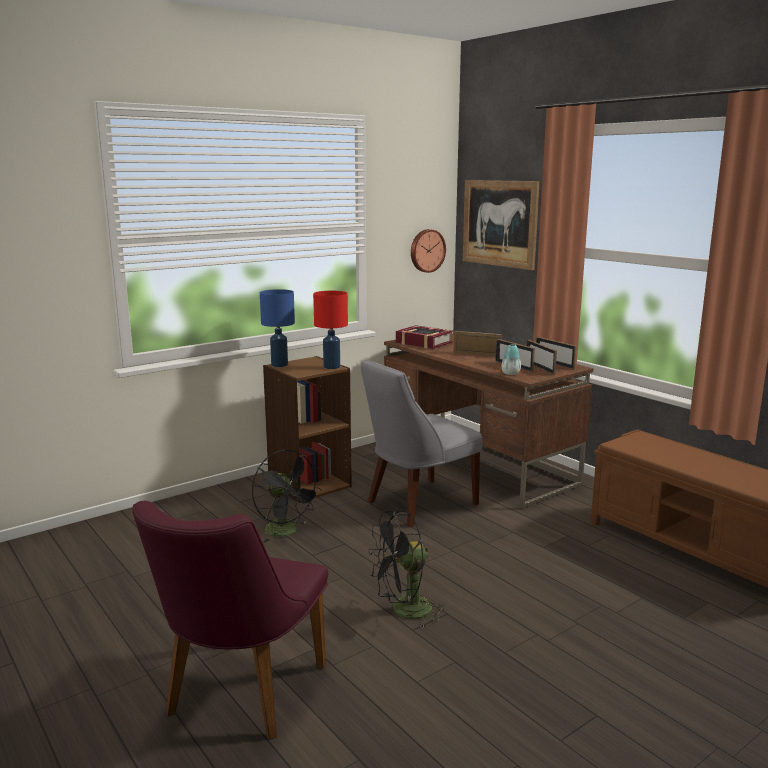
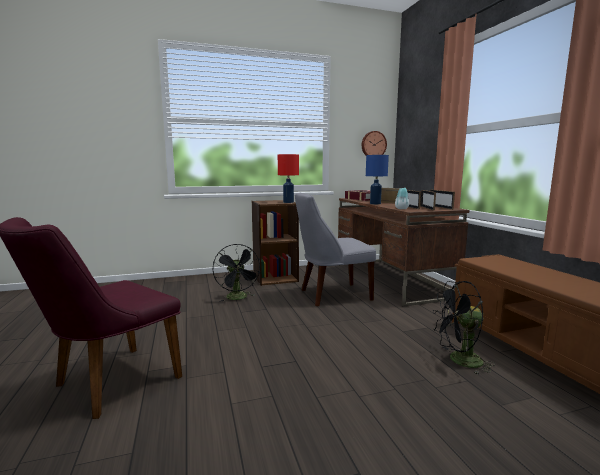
camera: 20 degrees right, 5 degrees down
blue table lamp [260,289,295,367] -> blue table lamp moved to [366,155,389,204]
black fan [368,510,445,628] -> black fan moved to [433,281,495,375]
picture [463,180,540,270] -> none

